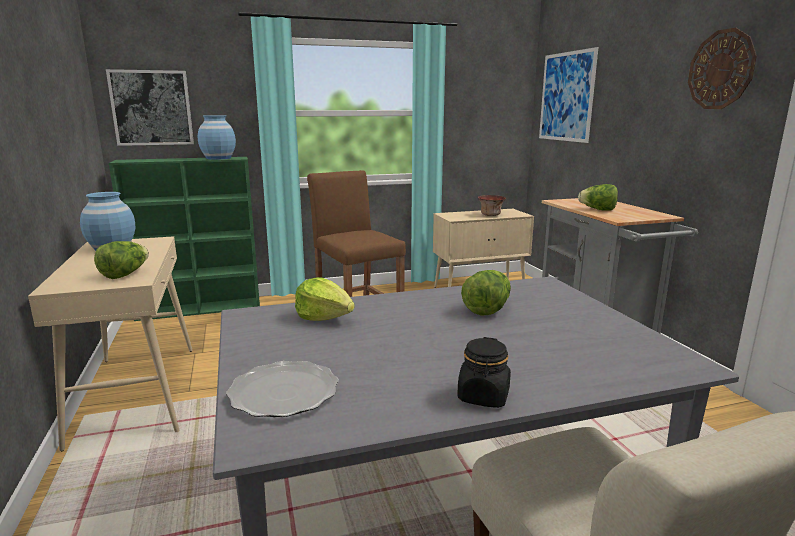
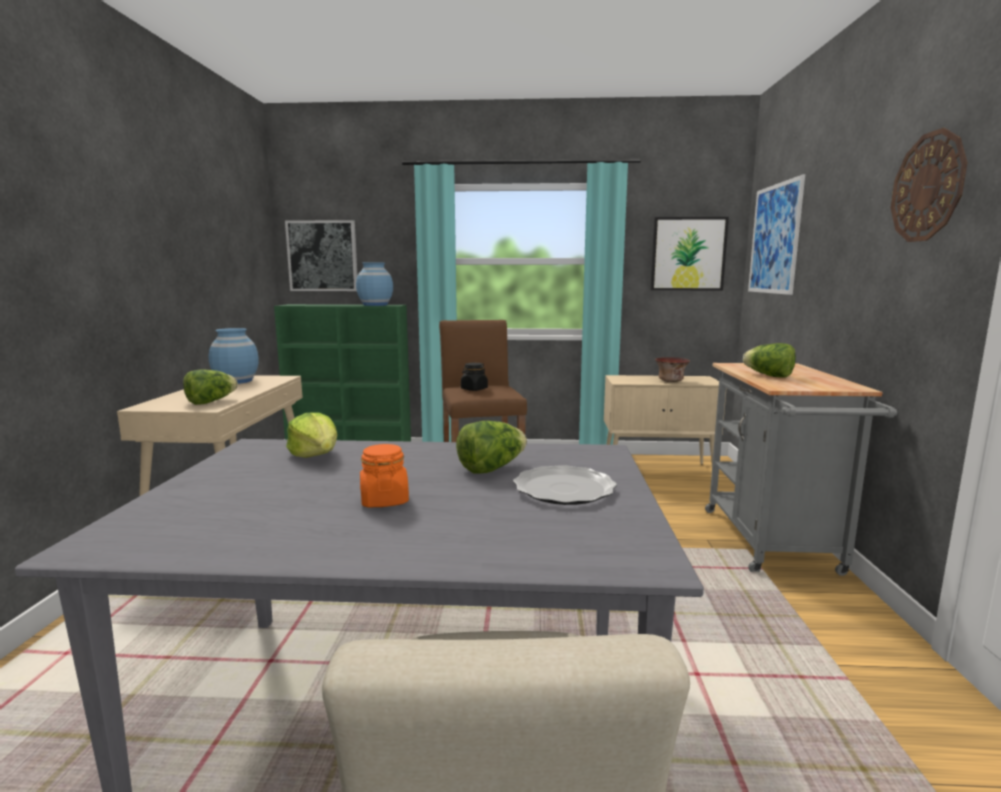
camera: 20 degrees right, 5 degrees down
plate [226,361,339,417] -> plate moved to [513,465,617,505]
black jar [457,337,511,408] -> black jar moved to [461,363,488,391]
none -> orange jar [360,444,409,507]
none -> picture [650,217,729,290]

